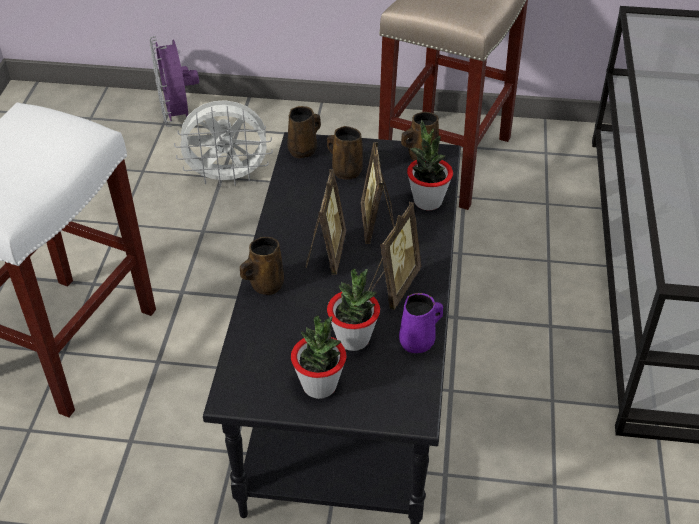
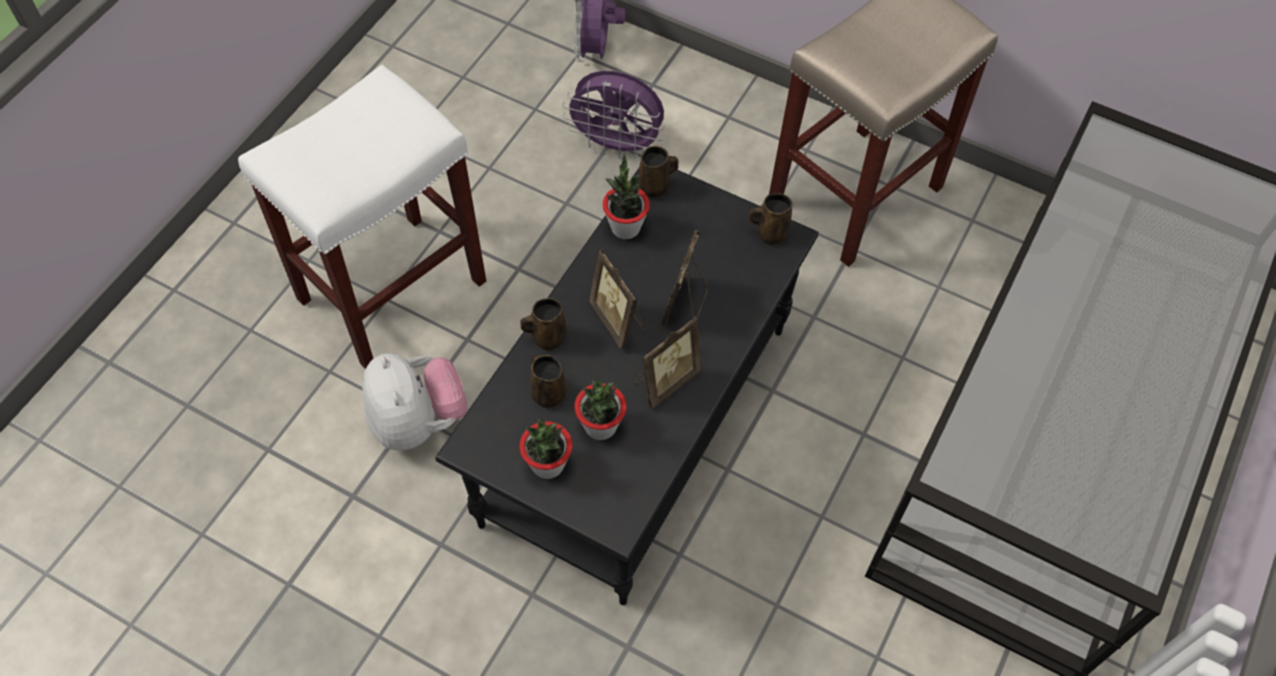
camera: 20 degrees right, 15 degrees up
white fan [174,100,273,187] -> purple fan [562,71,665,158]
picture frame [306,169,346,275] -> picture frame turned 120 degrees clockwise [589,249,646,350]
brown mug [327,126,363,180] -> brown mug moved to [531,355,567,408]
purple mug [399,293,443,353] -> none
potted plant [407,120,453,210] -> potted plant moved to [602,154,650,239]
none -> plush toy [363,353,468,451]

